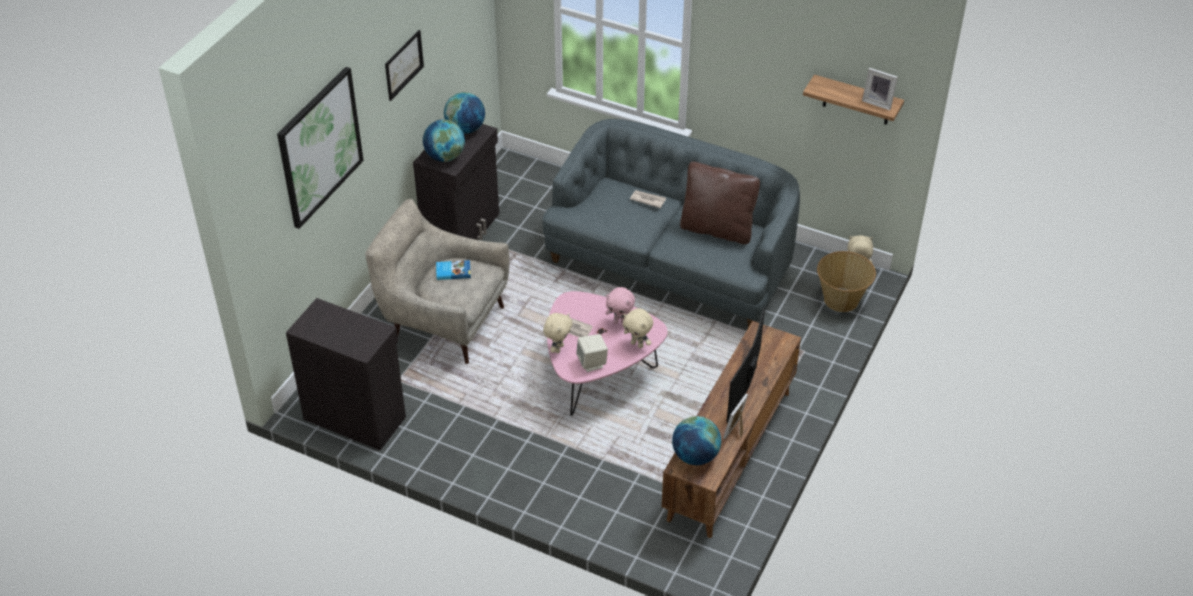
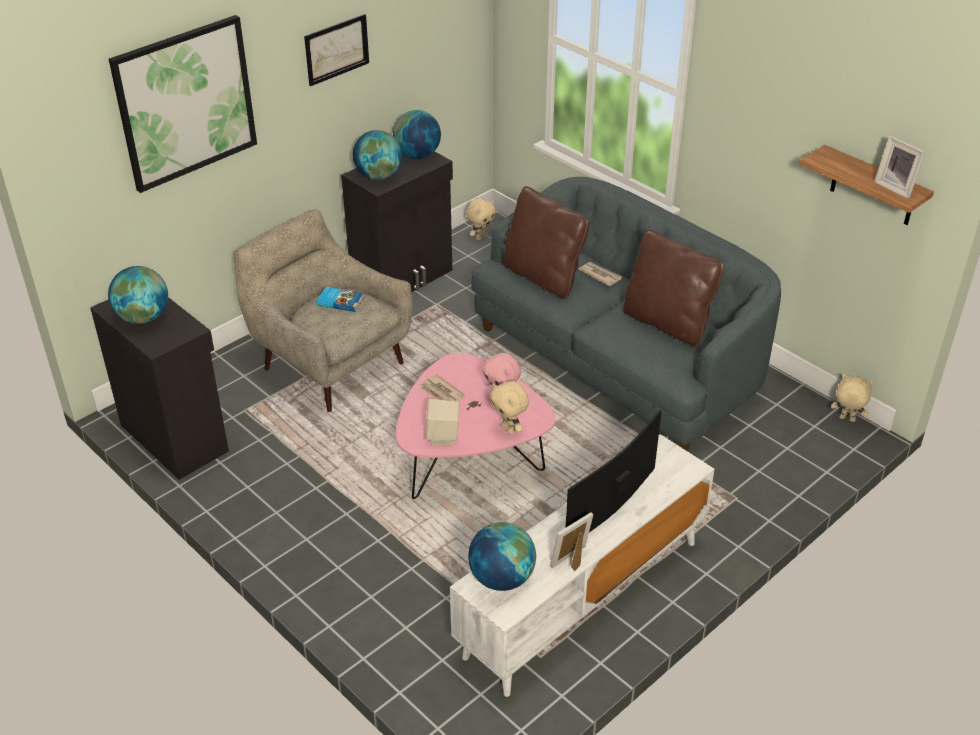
camera: 20 degrees right, 5 degrees down
beige plush toy [543,313,573,353] -> beige plush toy moved to [466,198,496,240]
brown tv stand [662,321,801,538] -> white tv stand [450,434,715,697]
basket [817,251,876,312] -> none
none -> globe [108,266,168,324]
none -> brown pillow [503,186,590,299]

